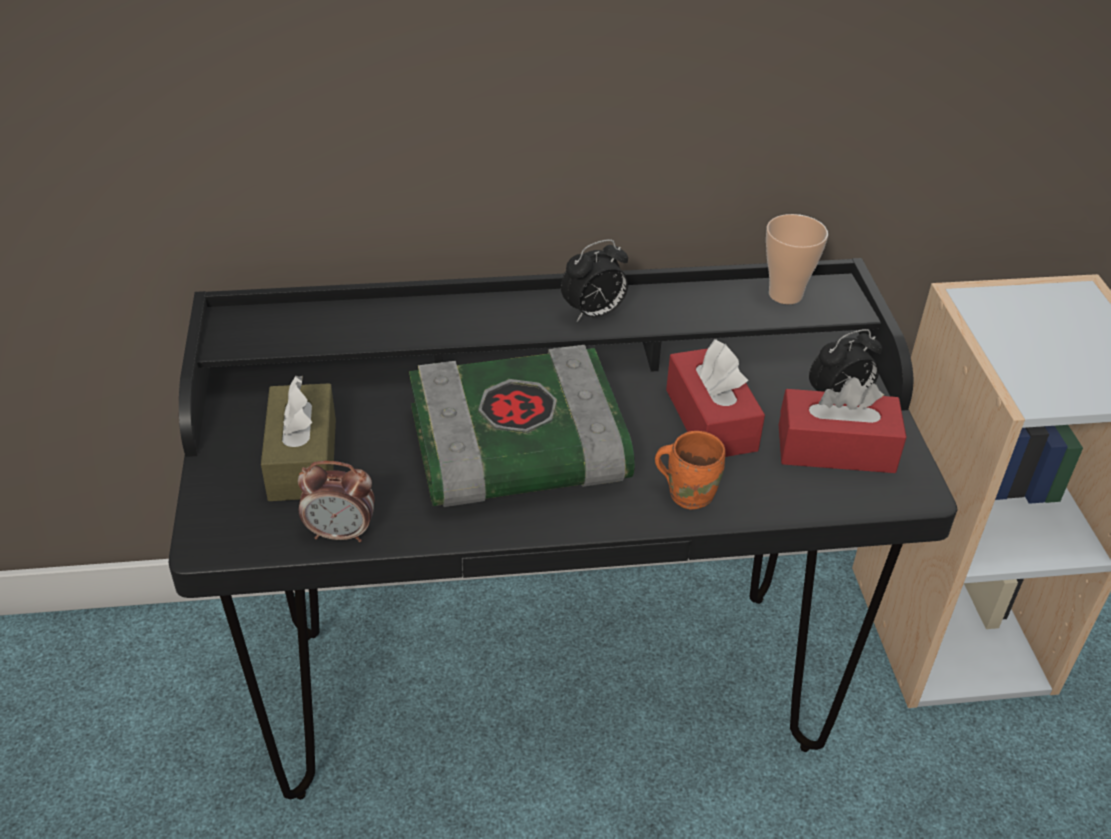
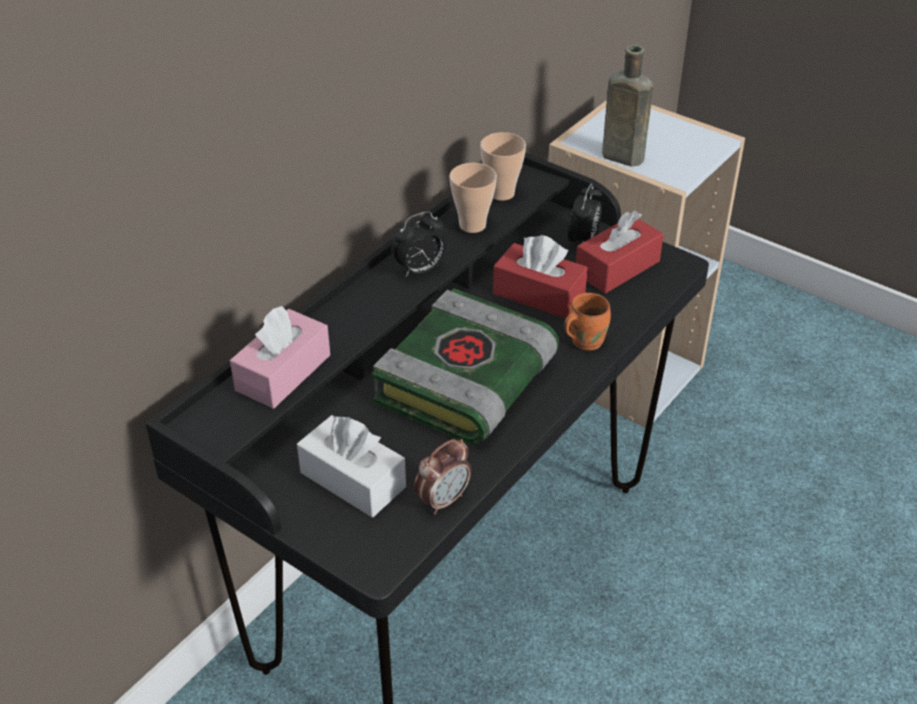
camera: 45 degrees left, 0 degrees up
brown tissue box [261,376,336,501] -> white tissue box [297,415,406,517]
alarm clock [561,239,628,322] -> alarm clock turned 45 degrees clockwise [391,211,445,276]
none -> pink tissue box [230,306,330,409]
none -> cup [449,163,497,233]
none -> brown bottle [602,45,653,167]

